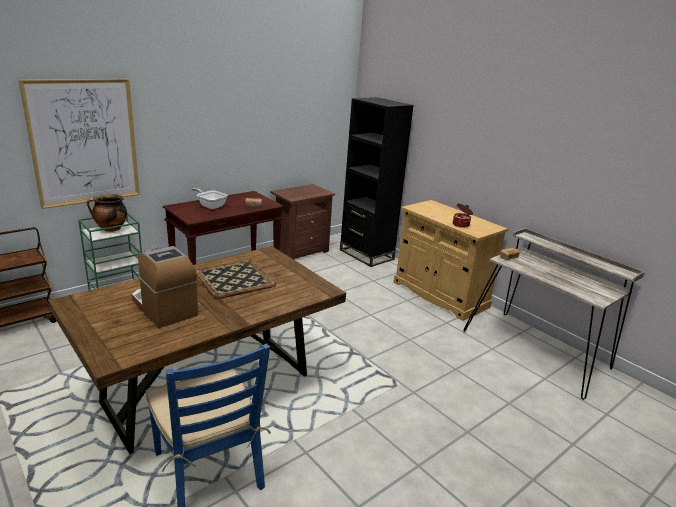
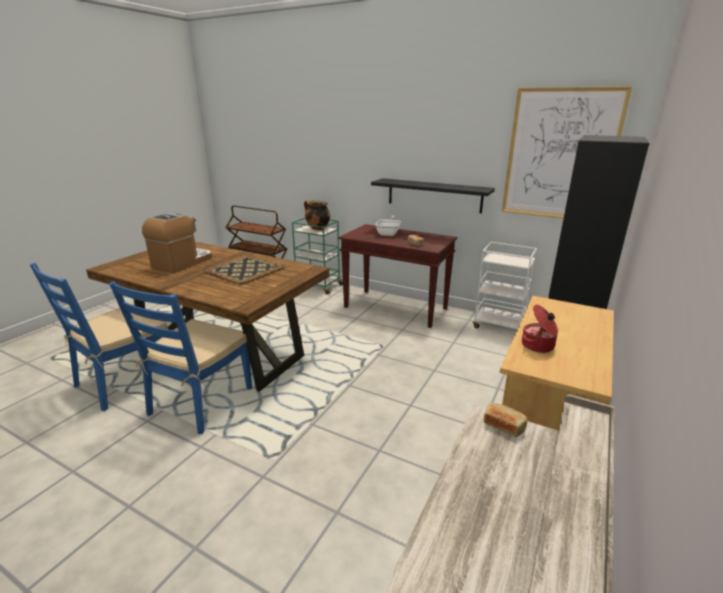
camera: 70 degrees right, 0 degrees up
picture [19,79,140,209] -> picture moved to [502,86,632,218]
brown nightstand [270,184,335,260] -> white cart [473,242,537,332]
none -> blue chair [109,281,252,434]
none -> black shelf [371,178,495,214]

